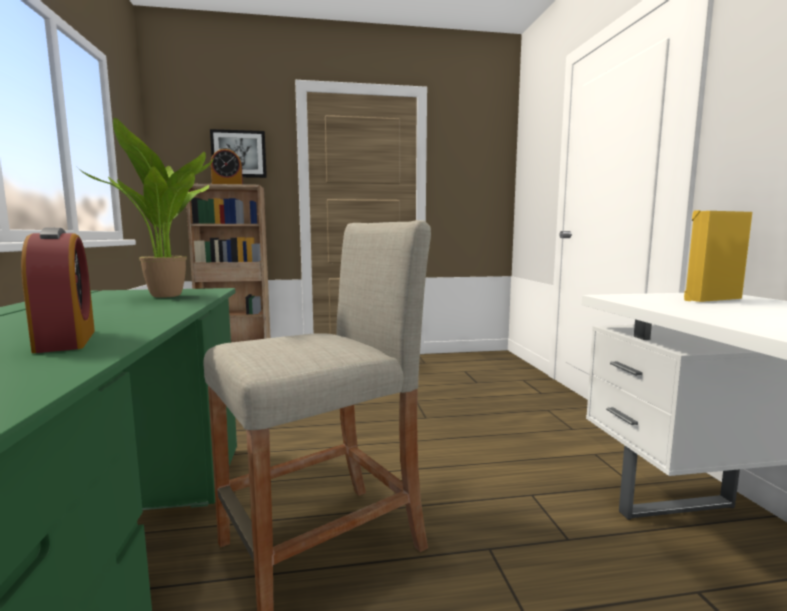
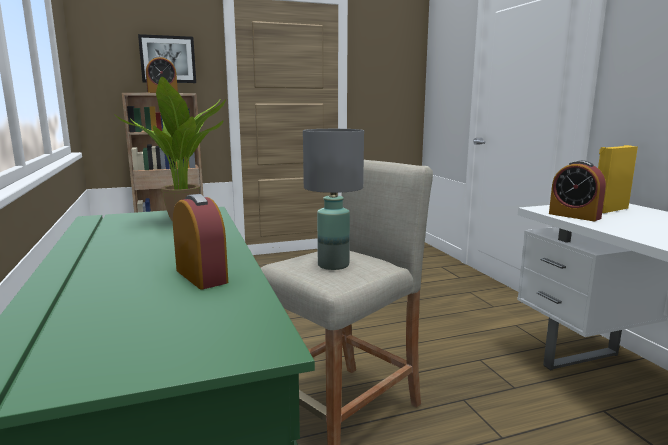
camera: 10 degrees left, 5 degrees up
none -> grey table lamp [303,129,364,270]
none -> alarm clock [549,160,606,221]

